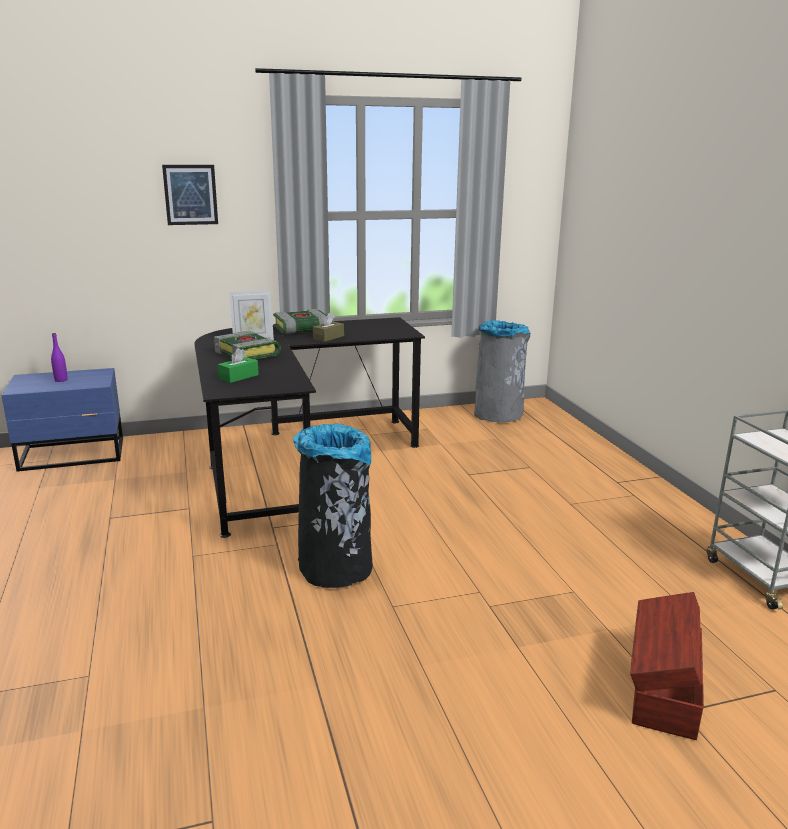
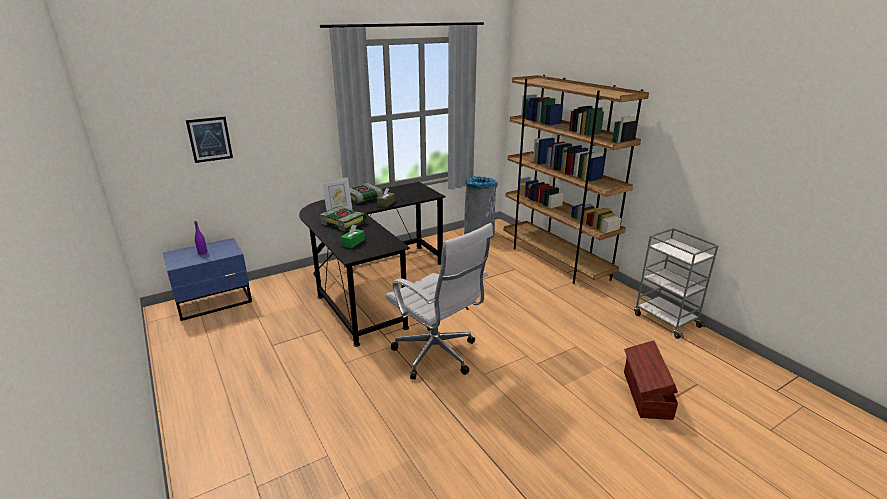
camera: 15 degrees left, 5 degrees up
picture [162,165,218,225] -> picture moved to [186,117,233,163]
black trash can [293,423,373,588] -> white office chair [385,223,493,379]
none -> brown bookcase [504,75,649,284]

